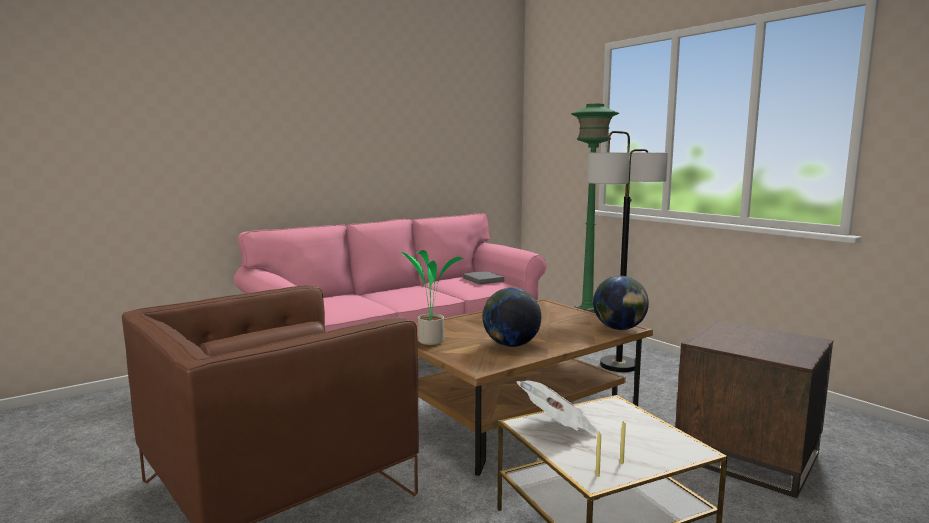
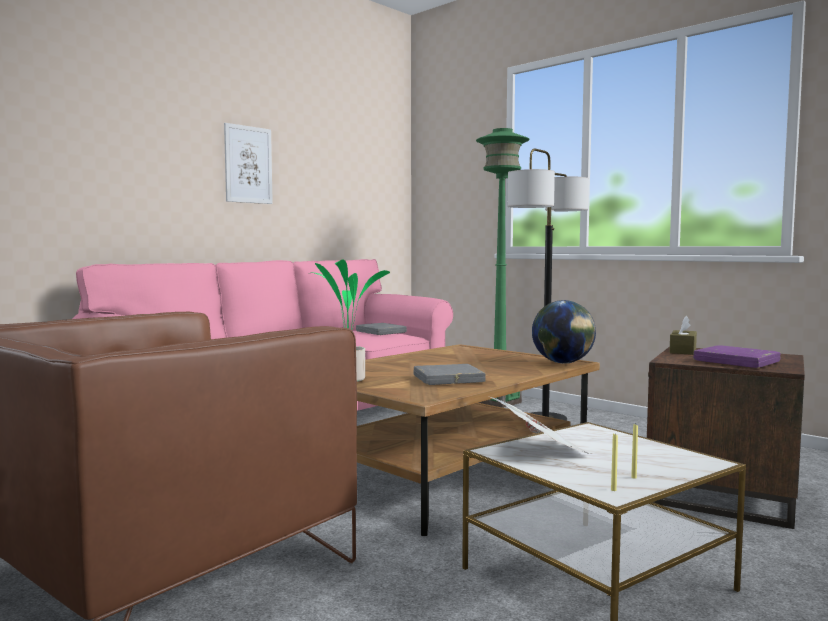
camera: 10 degrees left, 5 degrees down
globe [483,287,541,347] -> grey book [413,364,486,385]
none -> picture [224,123,273,204]
none -> brown tissue box [669,316,697,355]
none -> purple book [693,345,780,368]

